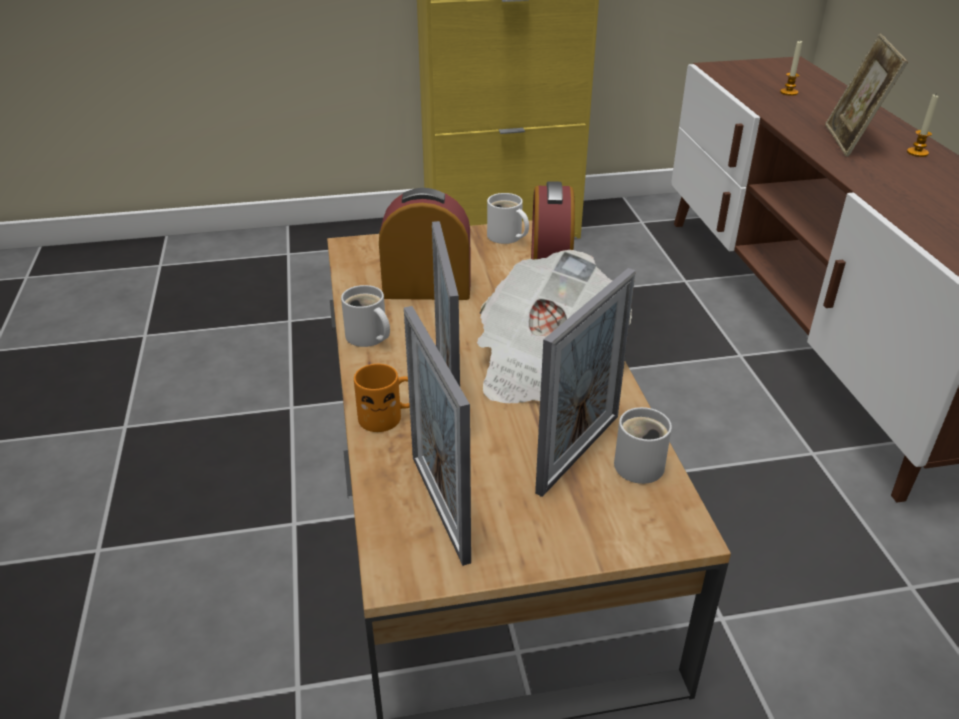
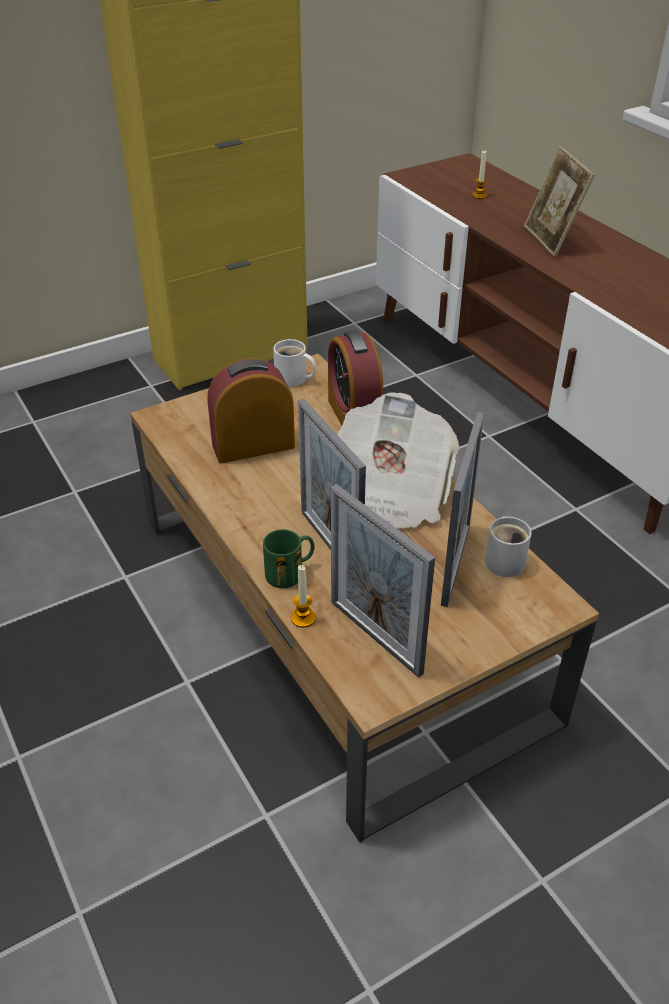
camera: 20 degrees left, 5 degrees up
white mug [341,285,390,347] -> none
orange mug [354,364,410,432] -> green mug [263,529,314,588]
candle [907,95,938,157] -> candle moved to [291,565,316,628]

